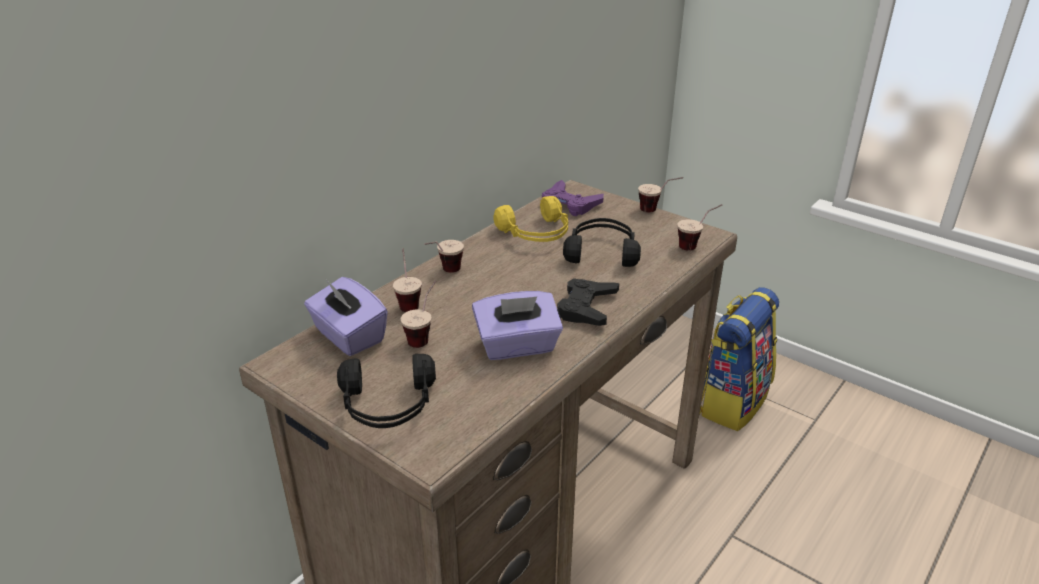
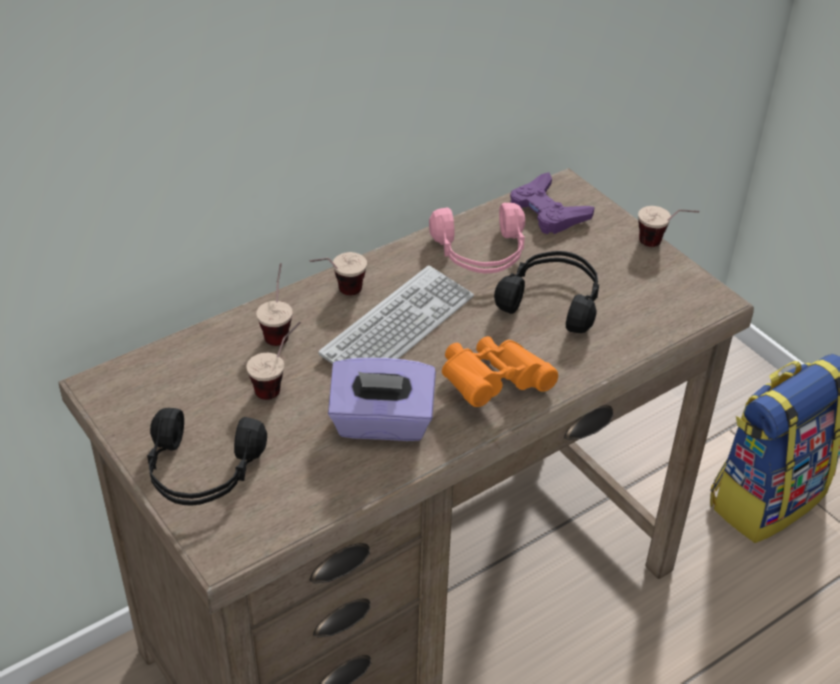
camera: 15 degrees right, 10 degrees up
purple tissue box [304,277,388,356] -> none
yellow headphones [493,196,568,242] -> pink headphones [429,203,525,273]
black game controller [557,278,619,326] -> orange binoculars [442,336,558,407]
cup [678,204,722,251] -> none
none -> keyboard [318,266,474,364]

